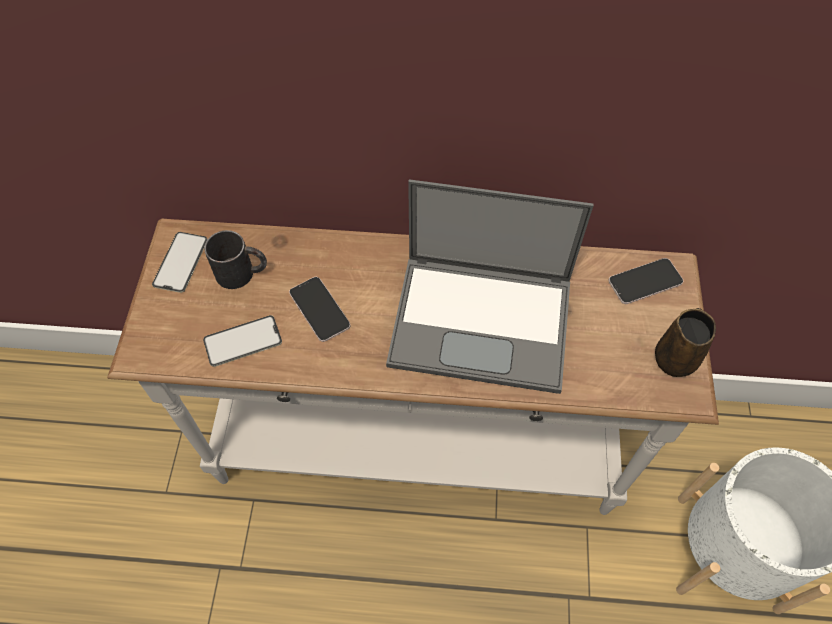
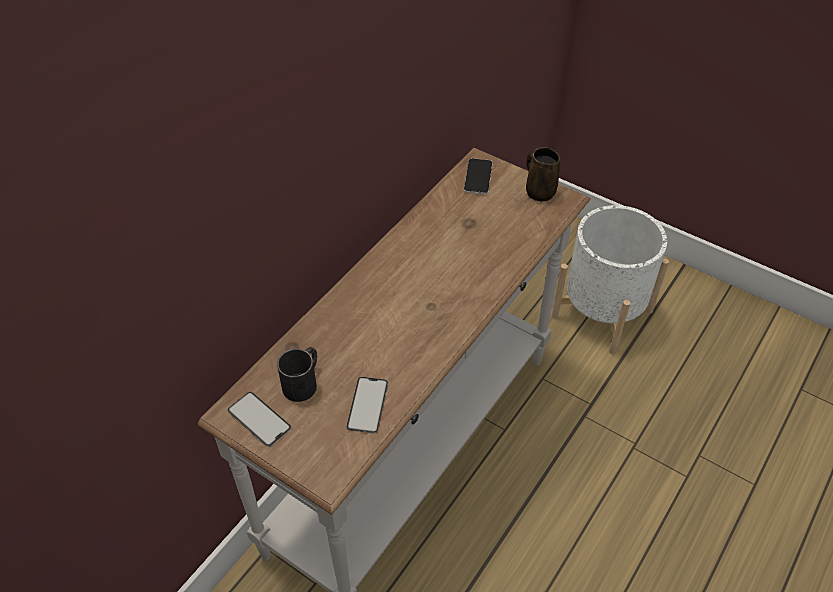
camera: 60 degrees left, 10 degrees down
phone [289,277,350,342] -> none
laptop [386,179,594,394] -> none

